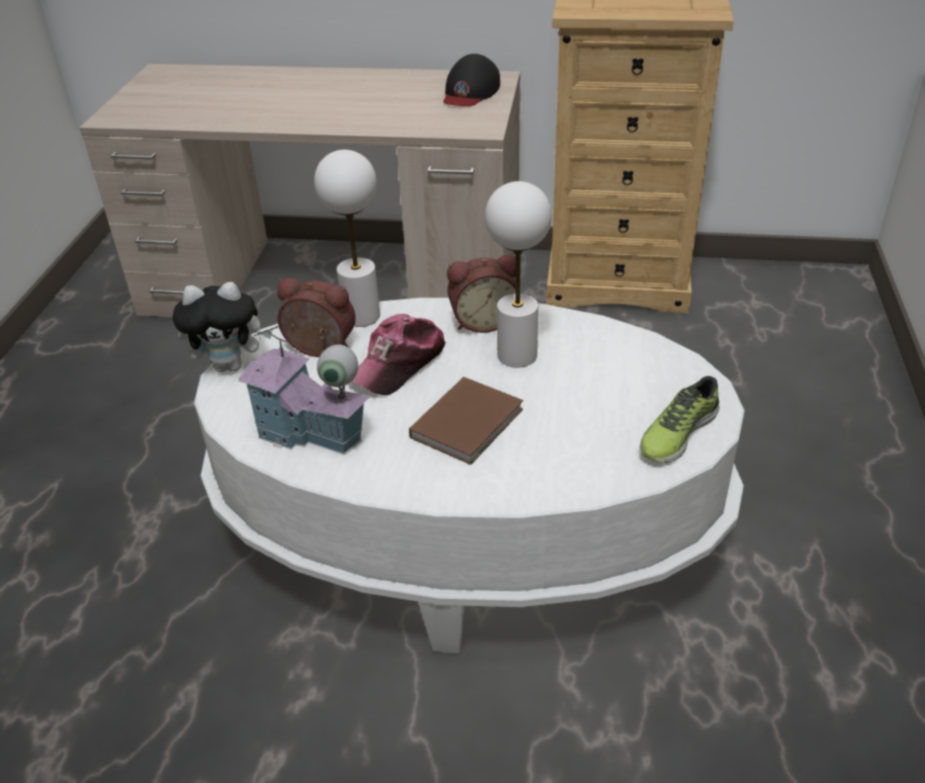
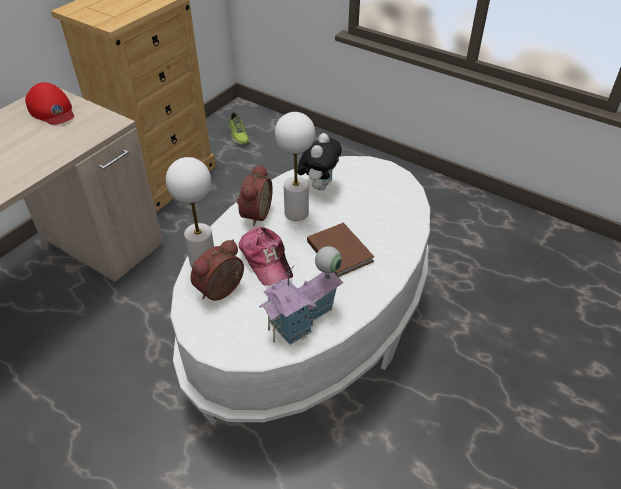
camera: 65 degrees left, 5 degrees up
plush toy [173,282,272,372] -> plush toy moved to [297,133,342,190]
black cap [443,54,500,106] -> red cap [25,82,74,125]
shoe [640,376,719,463] -> shoe moved to [228,112,250,144]

